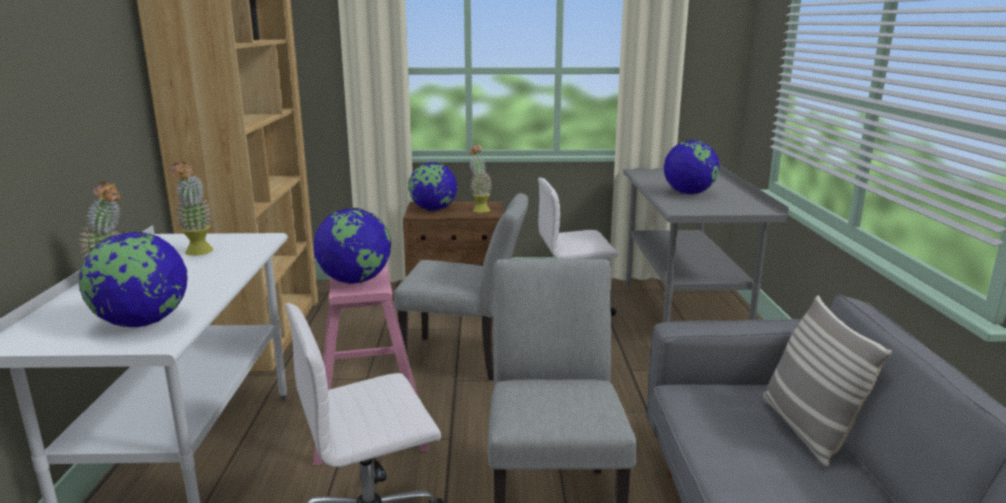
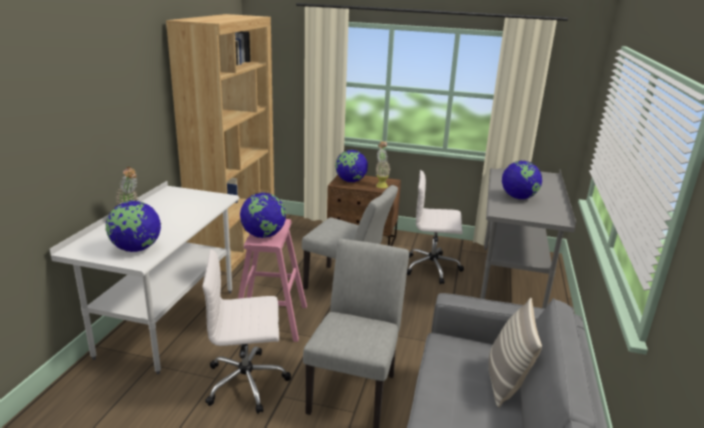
camera: 15 degrees right, 5 degrees up
potted plant [171,161,213,256] -> none

